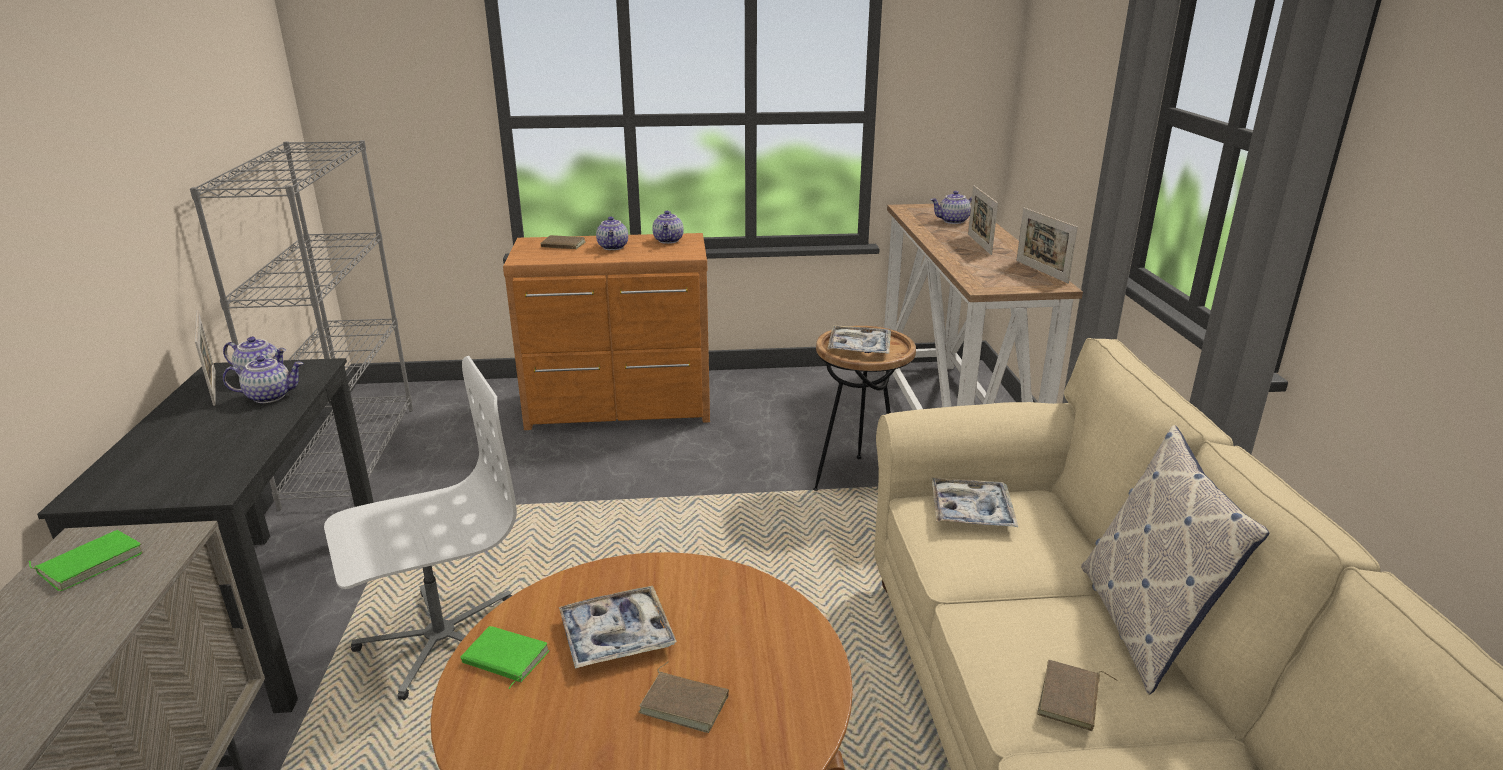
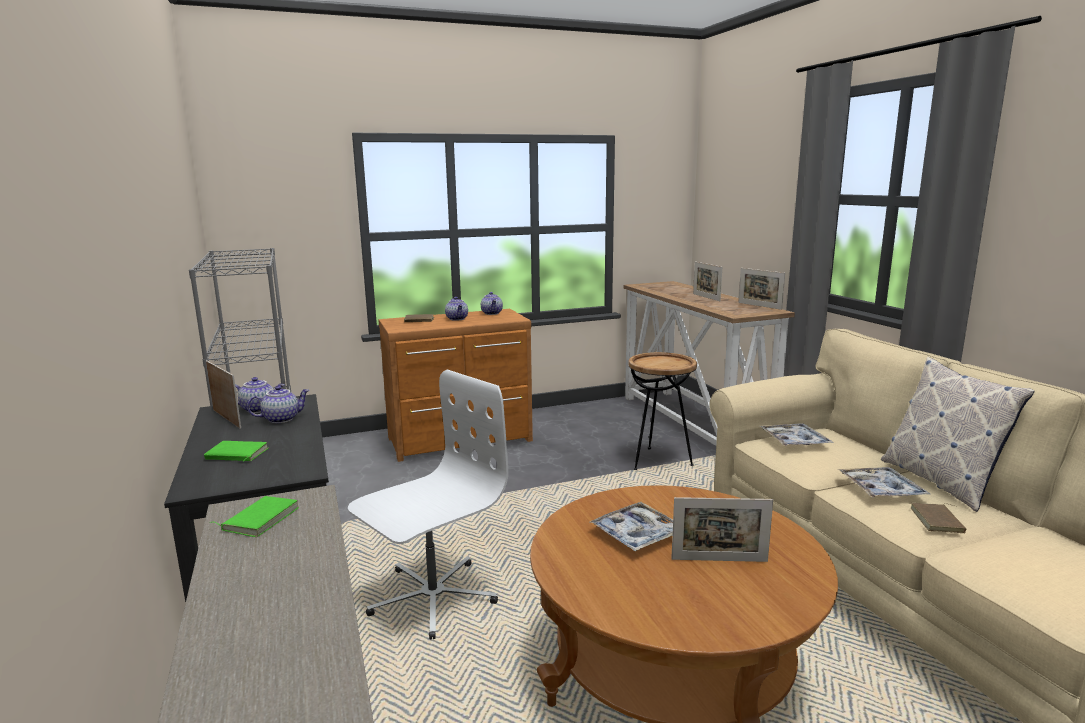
camera: 15 degrees left, 10 degrees down
green book [460,626,550,689] -> green book moved to [204,441,268,462]
brown book [639,661,729,733] -> picture frame [671,497,773,562]
tray [828,325,891,354] -> tray moved to [838,467,930,497]
teapot [930,191,972,224] -> none

